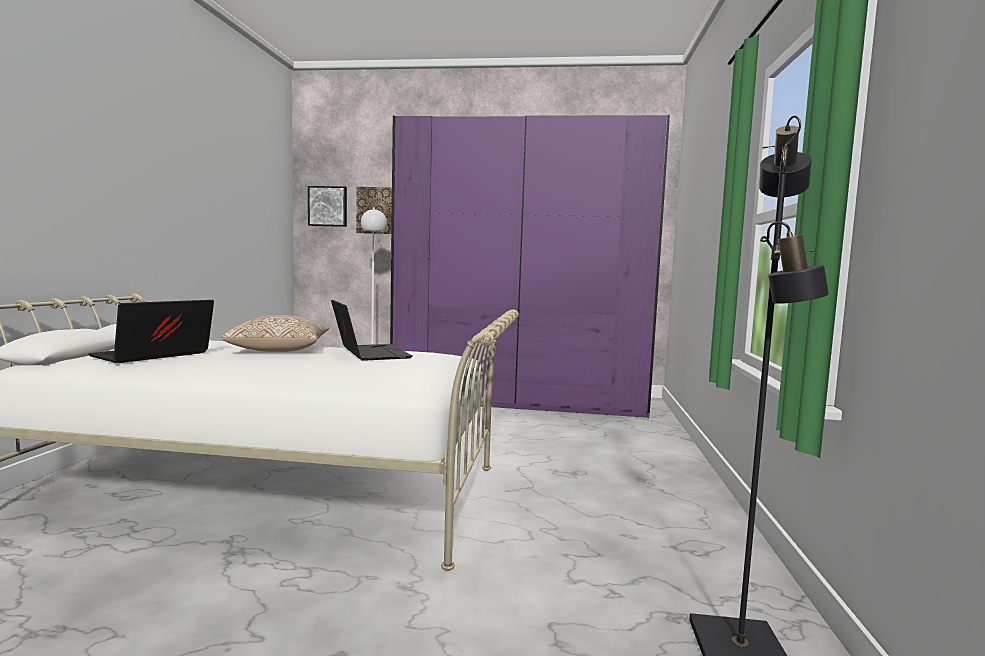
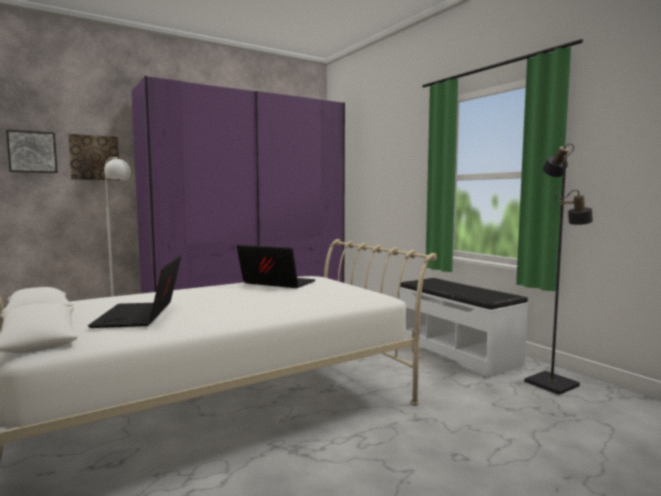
camera: 40 degrees left, 0 degrees up
pillow [221,315,329,352] -> none
none -> white bench [400,278,528,377]

